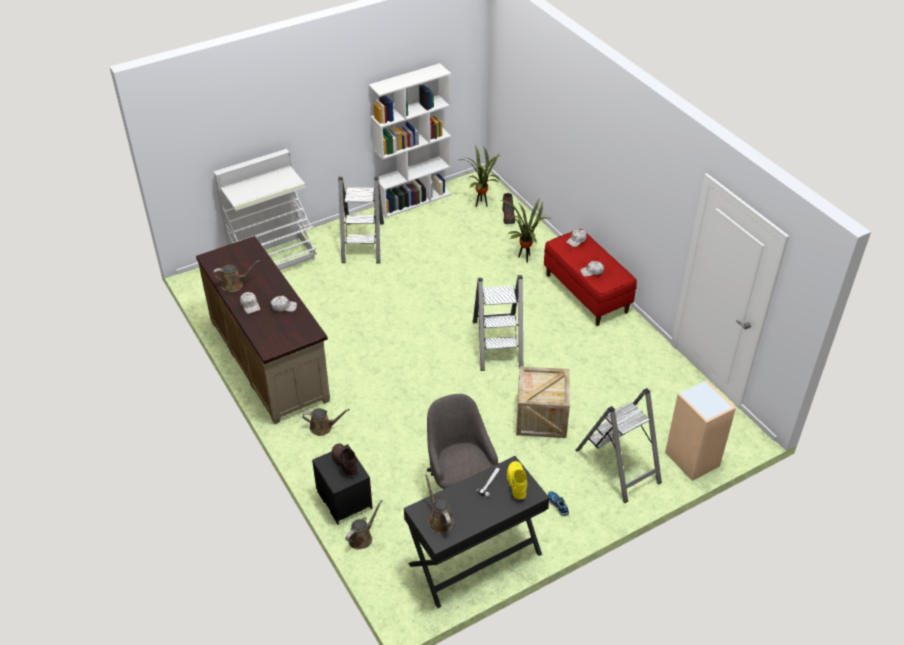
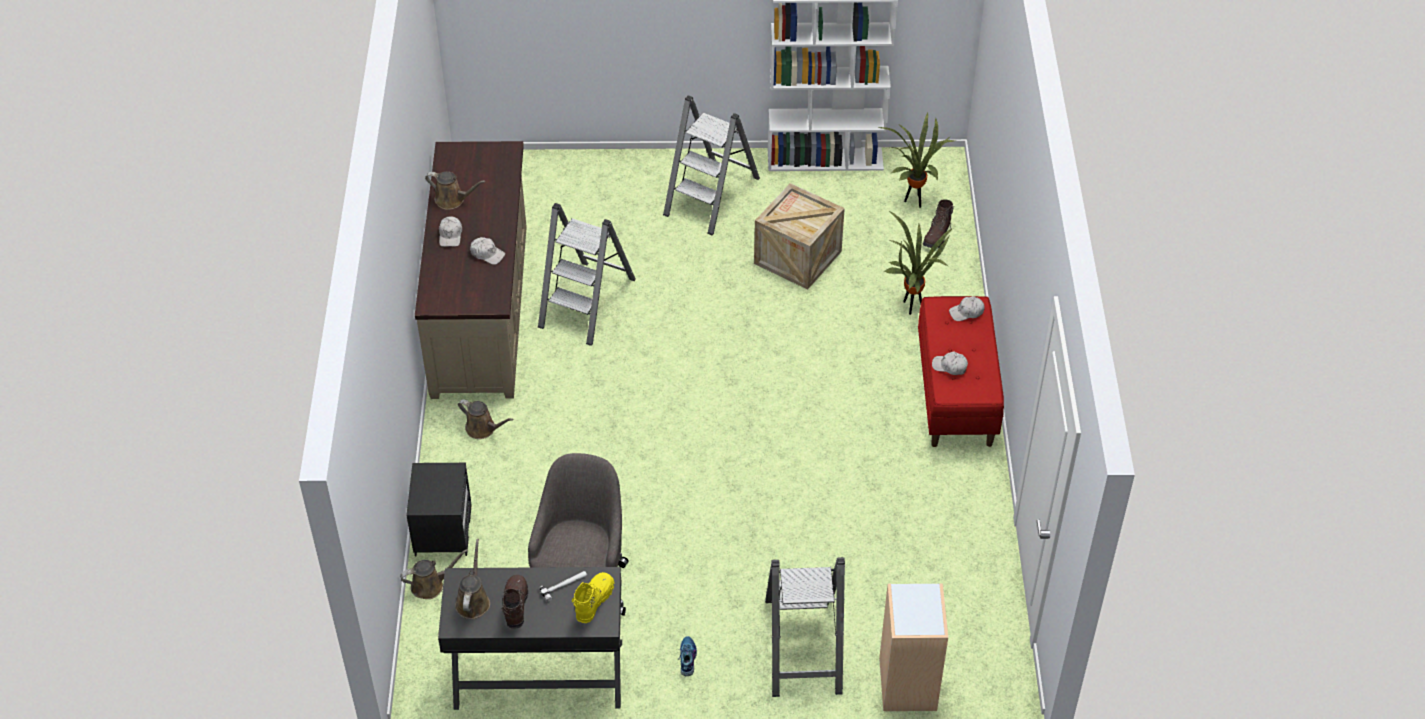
camera: 30 degrees right, 5 degrees up
white shoe rack [214,149,317,270] -> none
brown boot [332,443,358,476] -> brown boot moved to [501,575,528,629]
grey step ladder [473,275,524,371] -> grey step ladder moved to [538,203,636,346]
crate [516,366,570,438] -> crate moved to [754,183,845,290]

